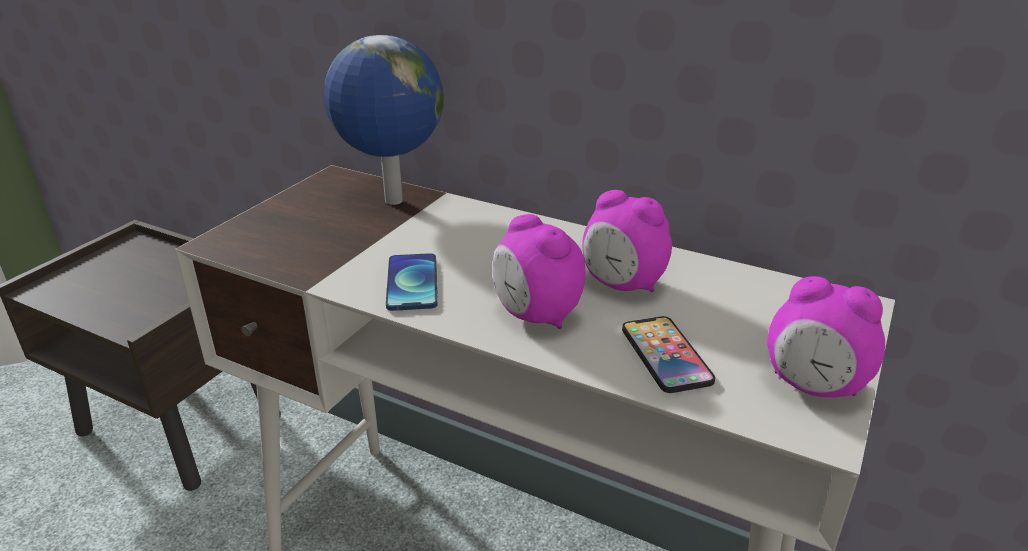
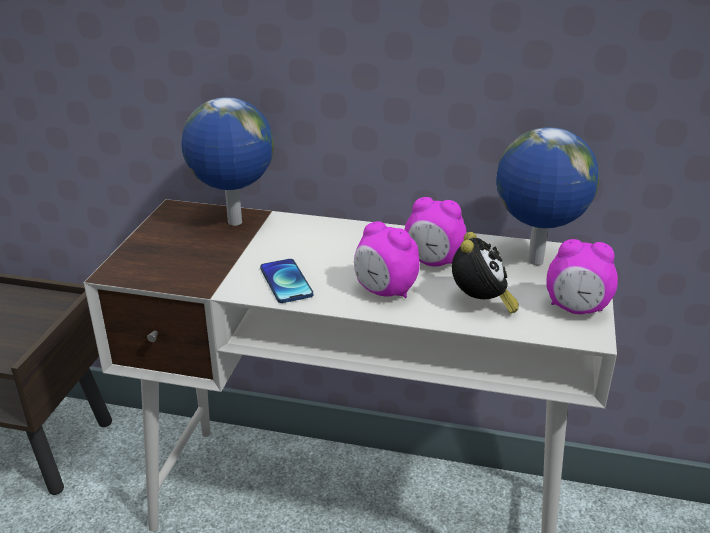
camera: 15 degrees left, 0 degrees up
phone [622,316,715,393] -> alarm clock [452,232,519,314]
none -> globe [496,127,599,265]

